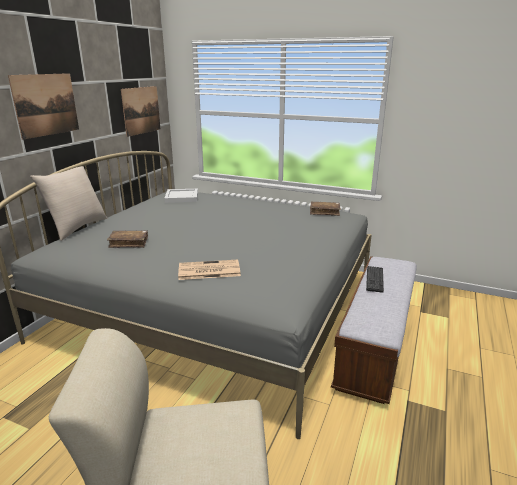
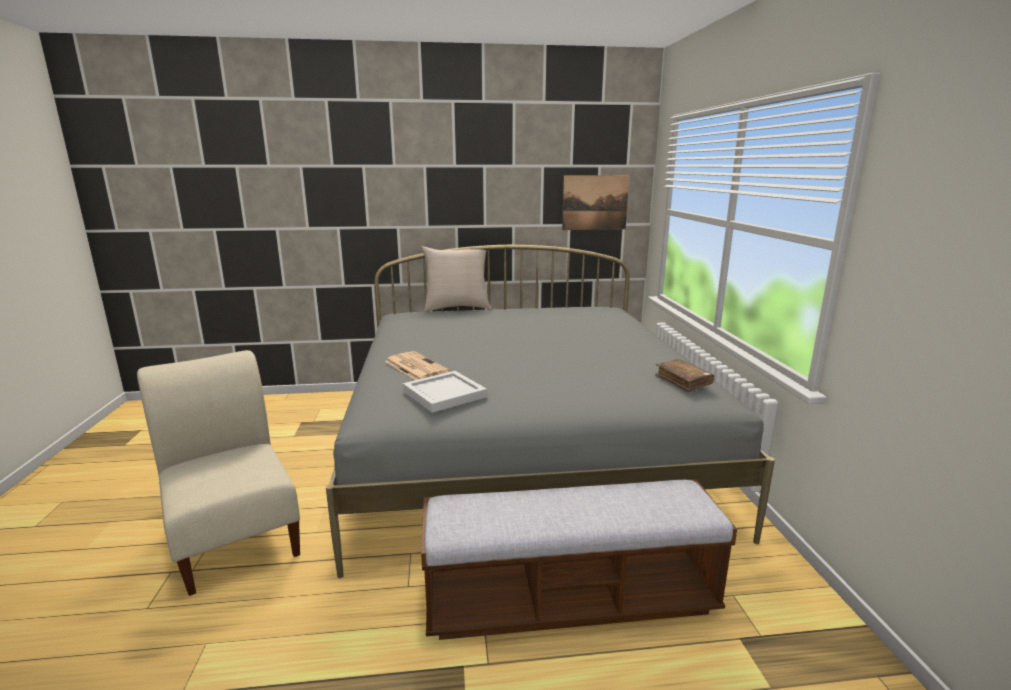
camera: 60 degrees right, 5 degrees down
picture [8,73,79,140] -> none
brown book [107,231,148,248] -> none
white tray [164,189,198,203] -> white tray moved to [403,371,487,413]
keyboard [366,266,384,293] -> none

